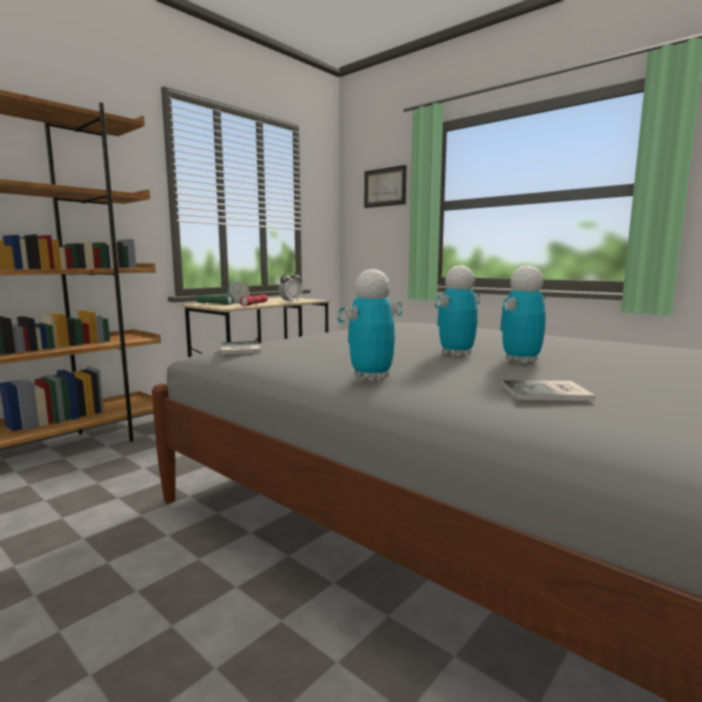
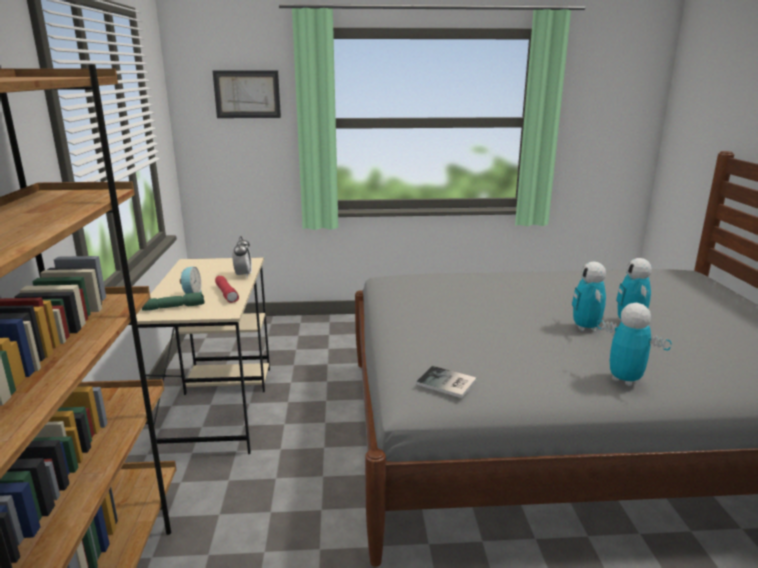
camera: 45 degrees left, 10 degrees up
toy robot [338,269,402,381] -> toy robot turned 135 degrees clockwise [597,303,672,386]
book [502,380,596,401] -> none

